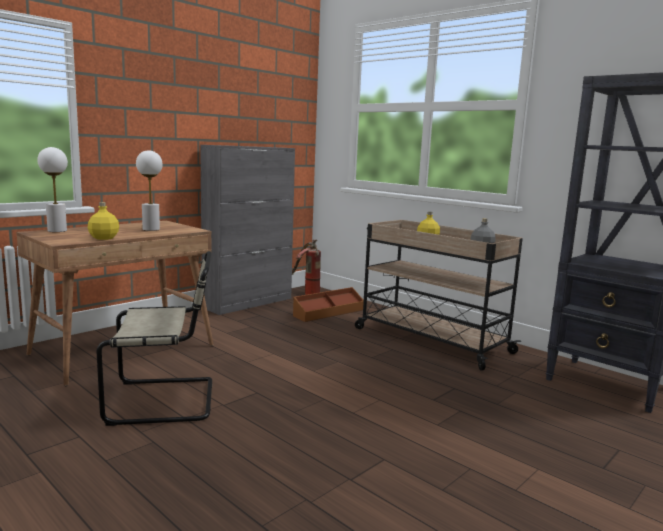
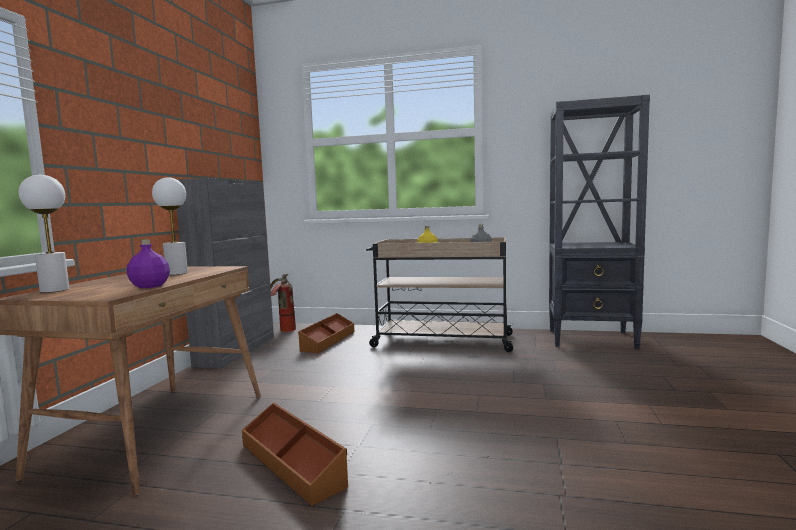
camera: 30 degrees left, 5 degrees down
yellow bottle [88,202,119,240] -> purple bottle [127,239,170,288]
beige chair [96,251,212,426] -> brown storage box [242,402,348,506]

